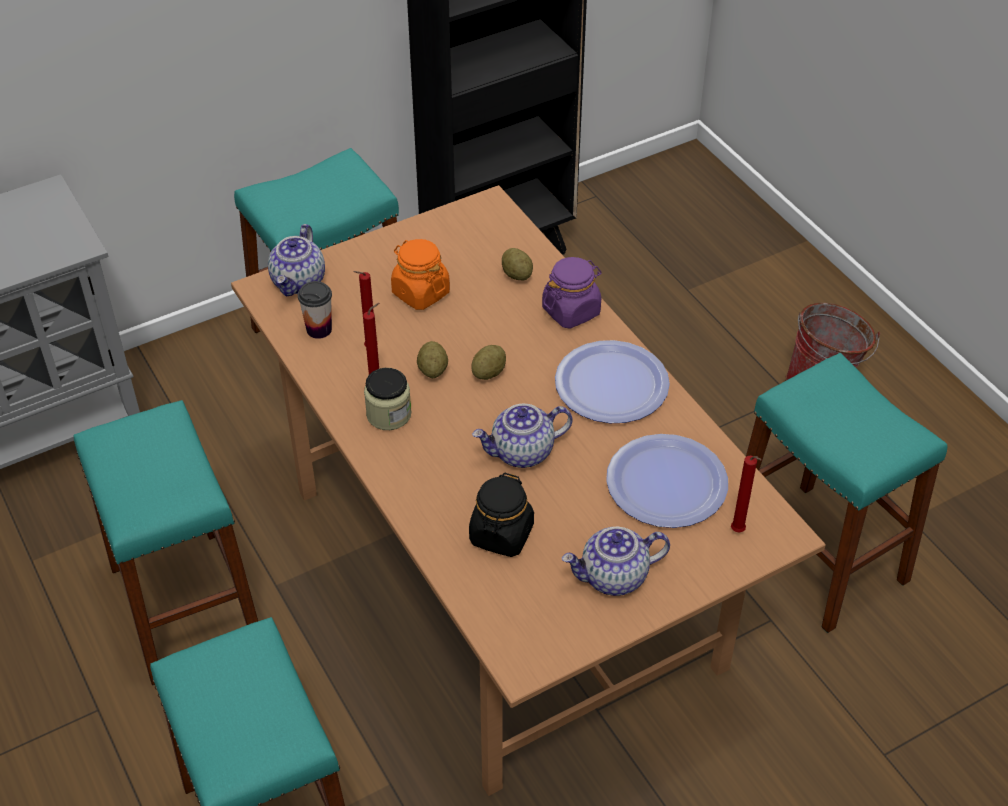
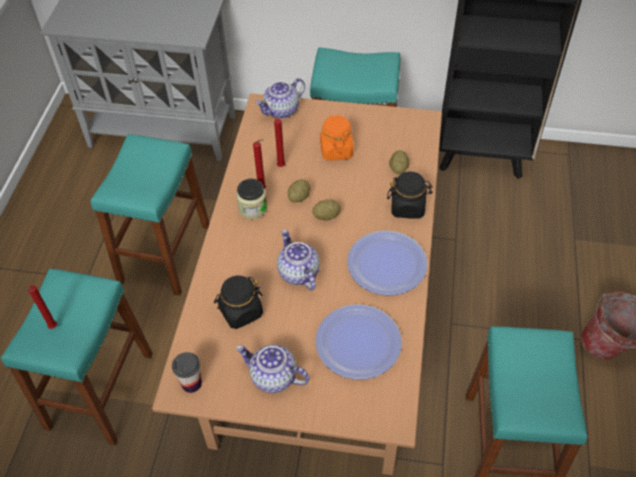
camera: 40 degrees right, 5 degrees up
cup [298,281,332,339] -> cup moved to [172,352,202,393]
teapot [472,404,573,468] -> teapot turned 45 degrees clockwise [277,229,320,291]
purple jar [542,257,602,329] -> black jar [387,171,433,219]
red candle [731,456,762,532] -> red candle moved to [27,285,57,329]

